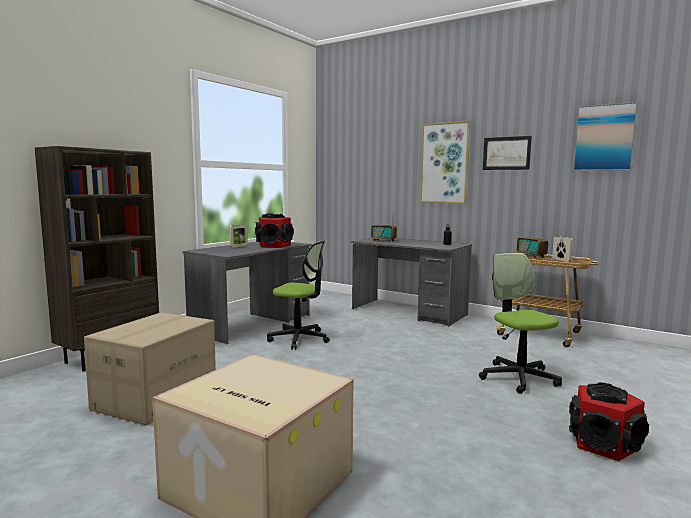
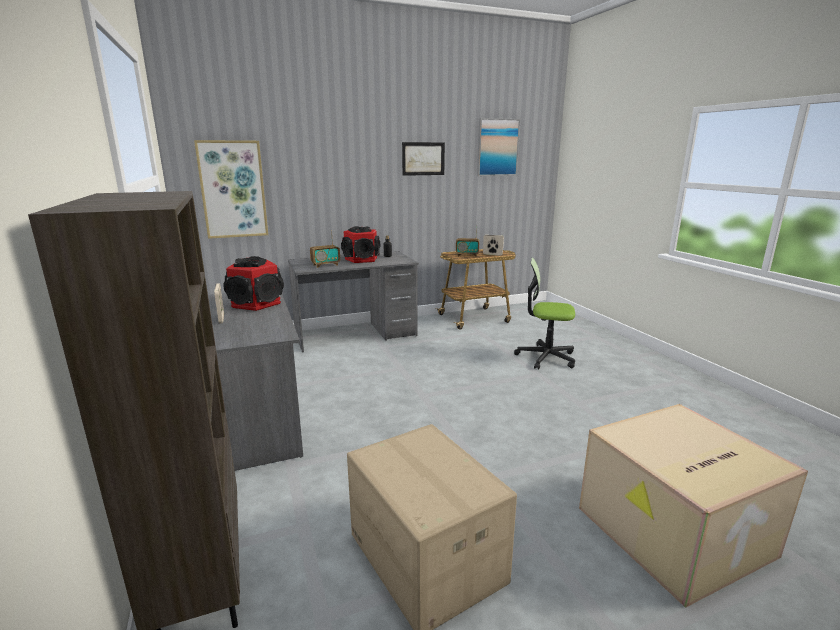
camera: 55 degrees left, 10 degrees up
office chair [267,241,330,350] -> none
picture [420,121,471,204] -> picture moved to [194,140,268,239]
speaker [569,382,649,461] -> speaker moved to [341,226,380,263]

